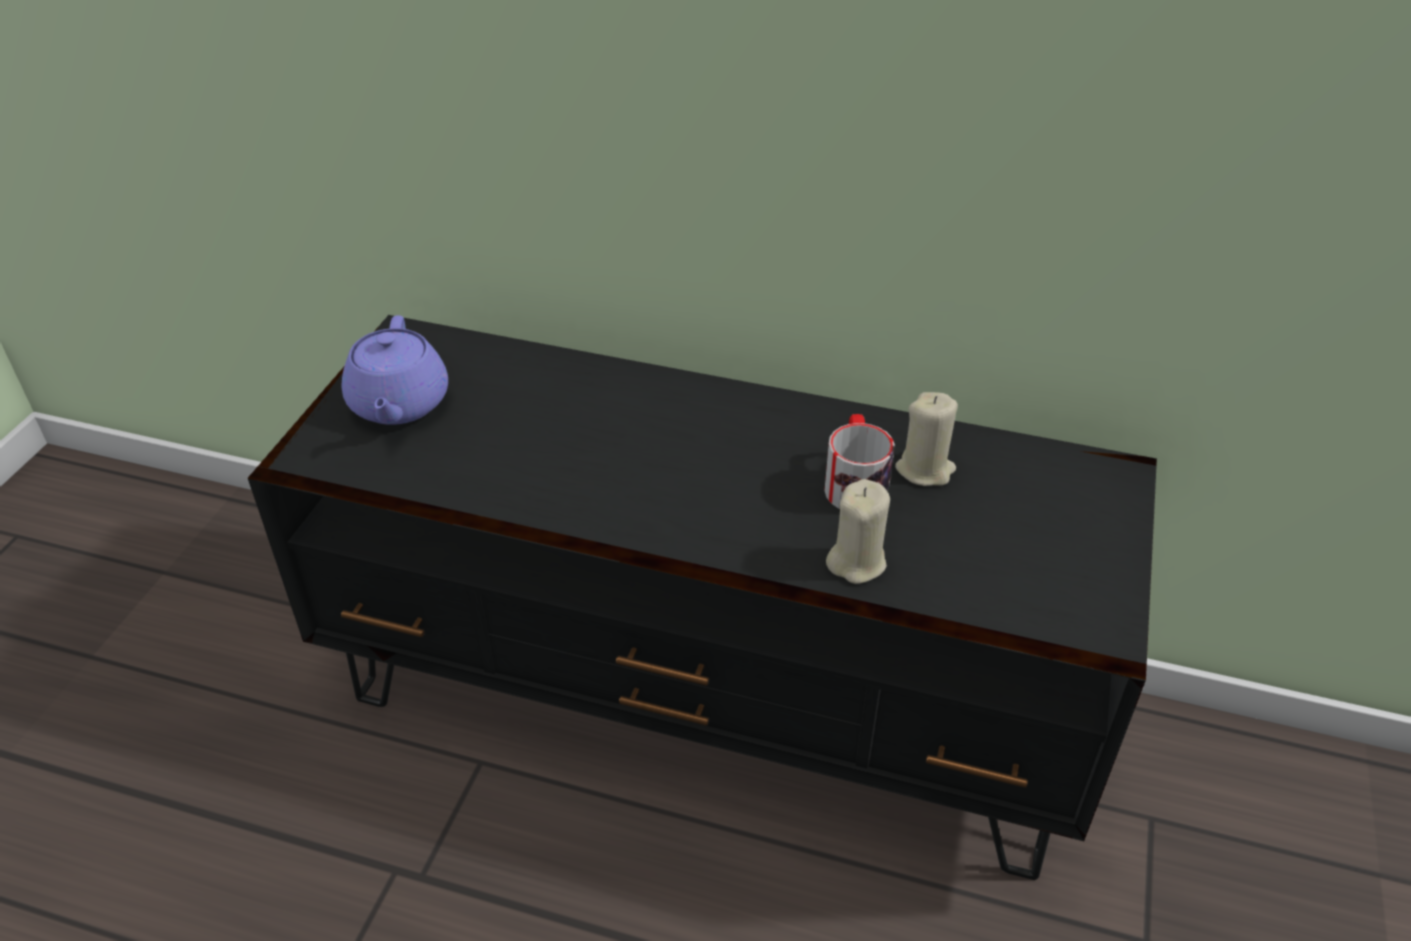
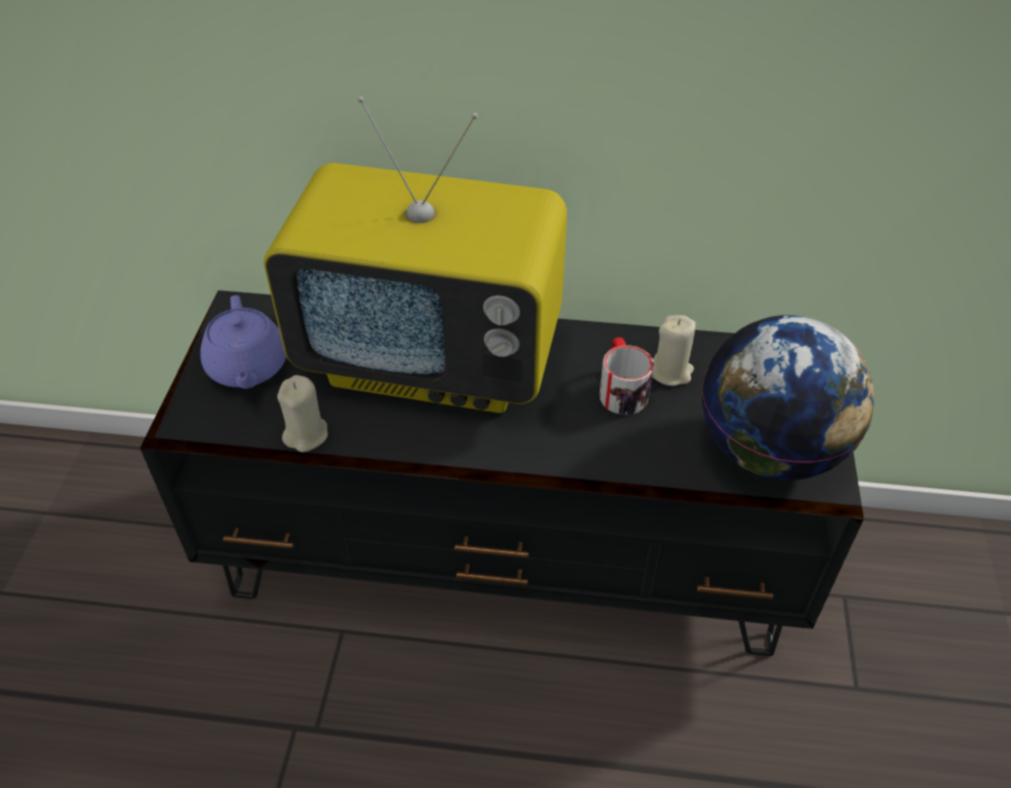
camera: 10 degrees left, 5 degrees up
beige candle [826,479,890,584] -> beige candle moved to [277,375,328,452]
none -> television [264,96,567,413]
none -> globe [702,315,874,480]

